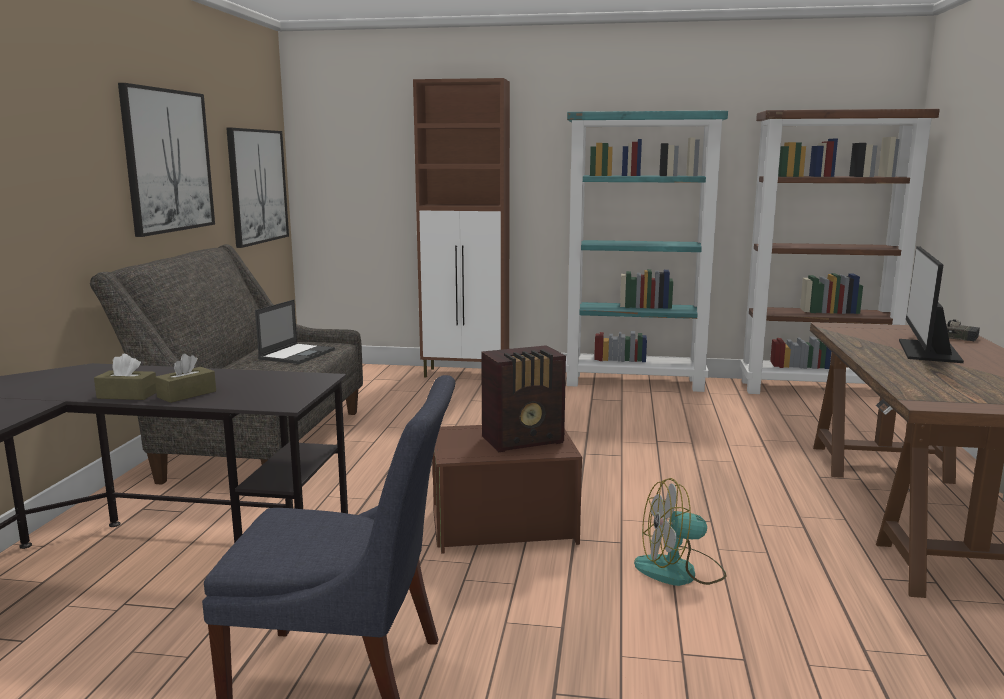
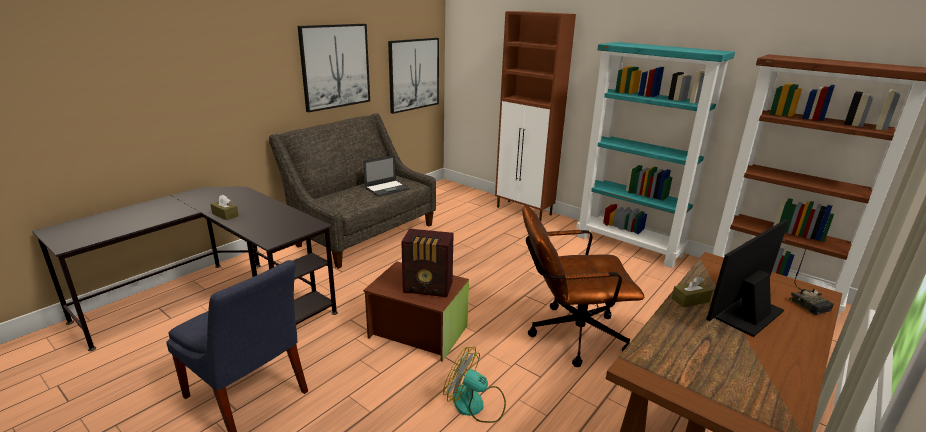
camera: 30 degrees right, 10 degrees up
brown tissue box [155,354,216,403] -> brown tissue box moved to [672,276,713,308]
none -> brown office chair [522,205,644,367]

